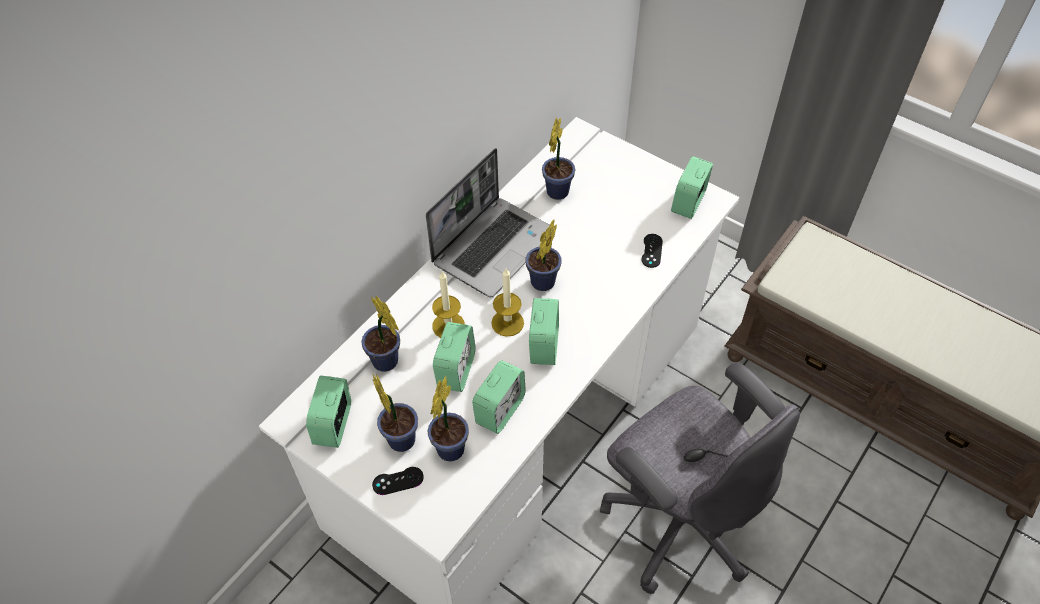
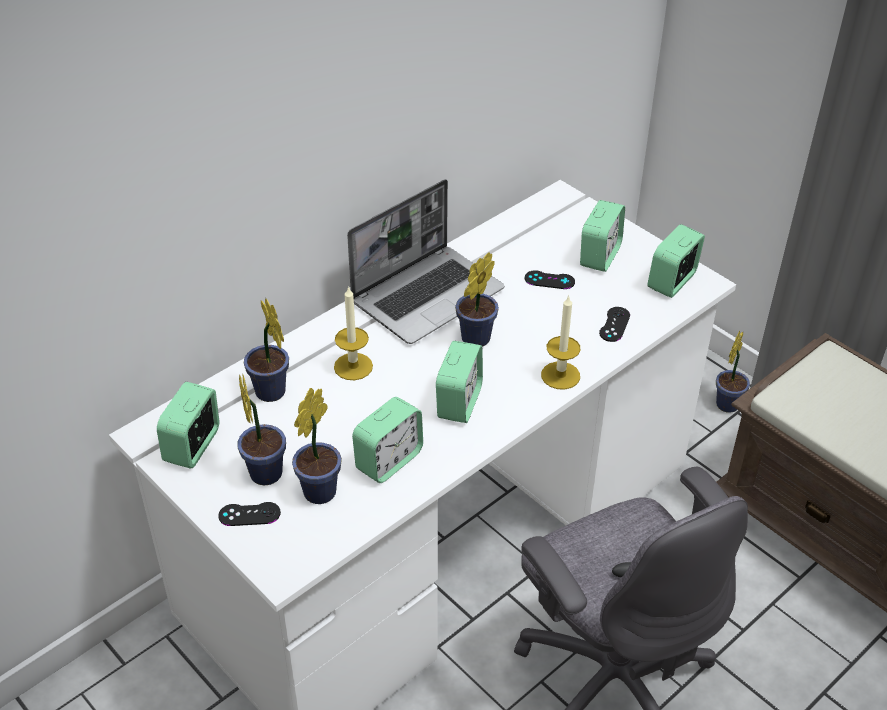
camera: 10 degrees right, 10 degrees down
alarm clock [433,322,475,392] -> alarm clock moved to [580,200,625,272]
candle [491,269,524,337] -> candle moved to [541,295,580,389]
potted plant [542,118,576,200] -> potted plant moved to [716,331,750,413]
none -> black game controller [525,270,575,289]

